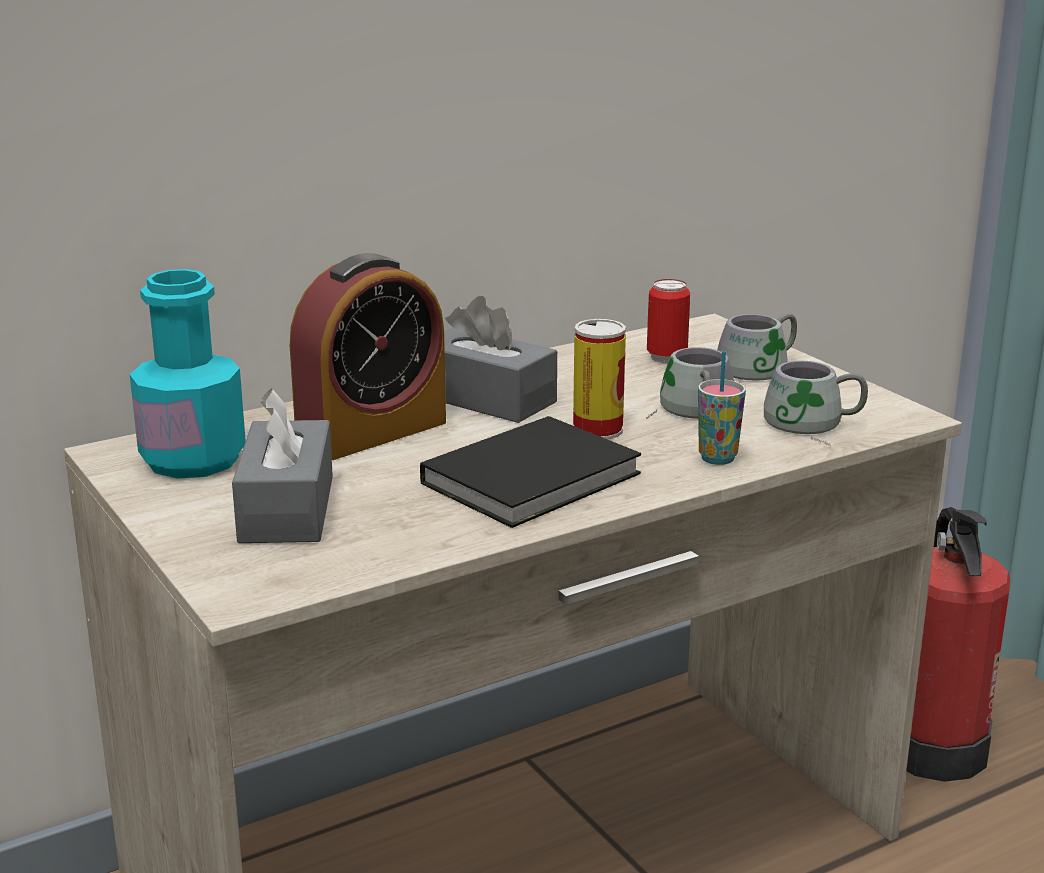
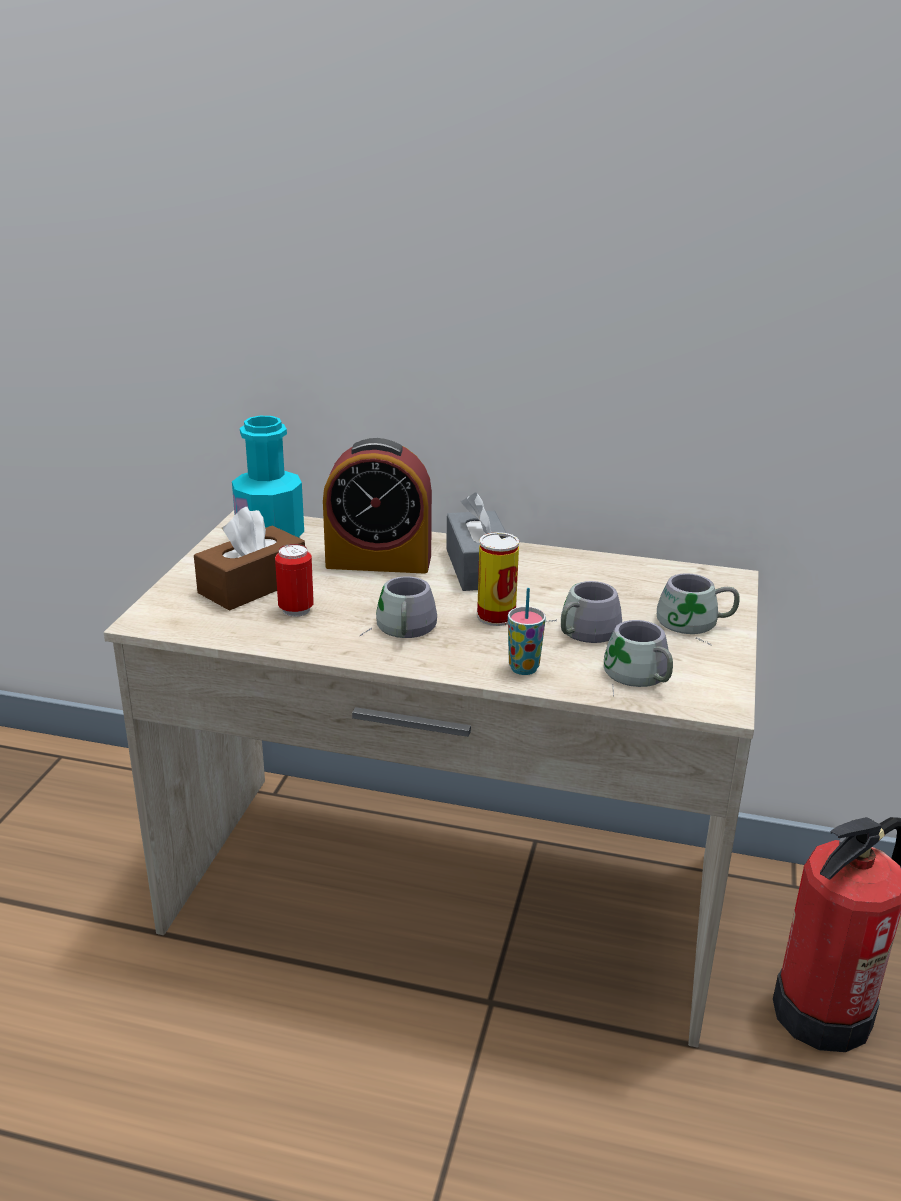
camera: 45 degrees right, 5 degrees up
grey tissue box [232,388,333,543] -> brown tissue box [194,507,305,611]
black book [420,416,641,528] -> grey mug [360,576,437,638]
can [647,279,690,363] -> can moved to [275,544,314,617]

